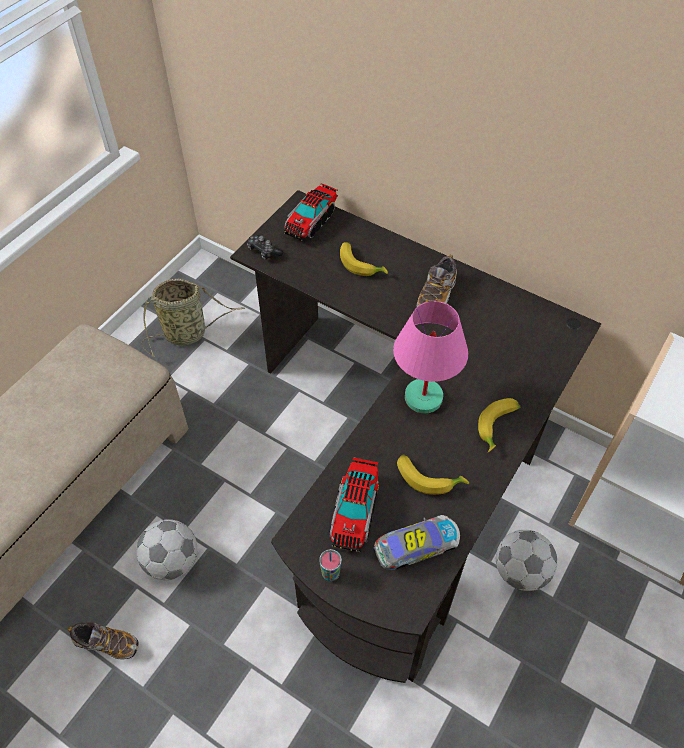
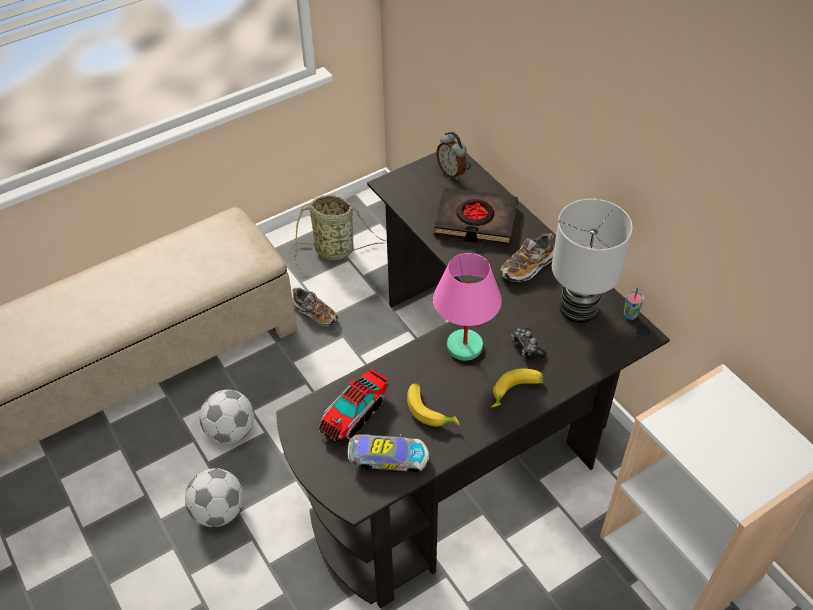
camera: 25 degrees right, 5 degrees down
shoe [67,622,139,659] -> shoe moved to [292,288,338,327]
game controller [247,235,283,260] -> game controller moved to [511,327,547,358]
toy truck [284,183,338,241] -> alarm clock [437,132,467,180]
cup [319,549,342,581] -> cup moved to [624,287,644,320]
banana [340,242,388,276] -> black book [434,188,518,245]
football [496,530,557,591] -> football moved to [185,468,244,527]
none -> grey table lamp [552,199,633,323]

